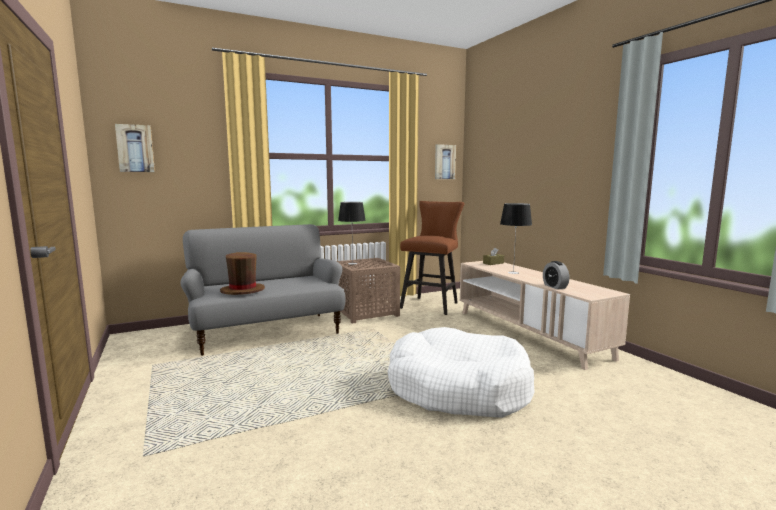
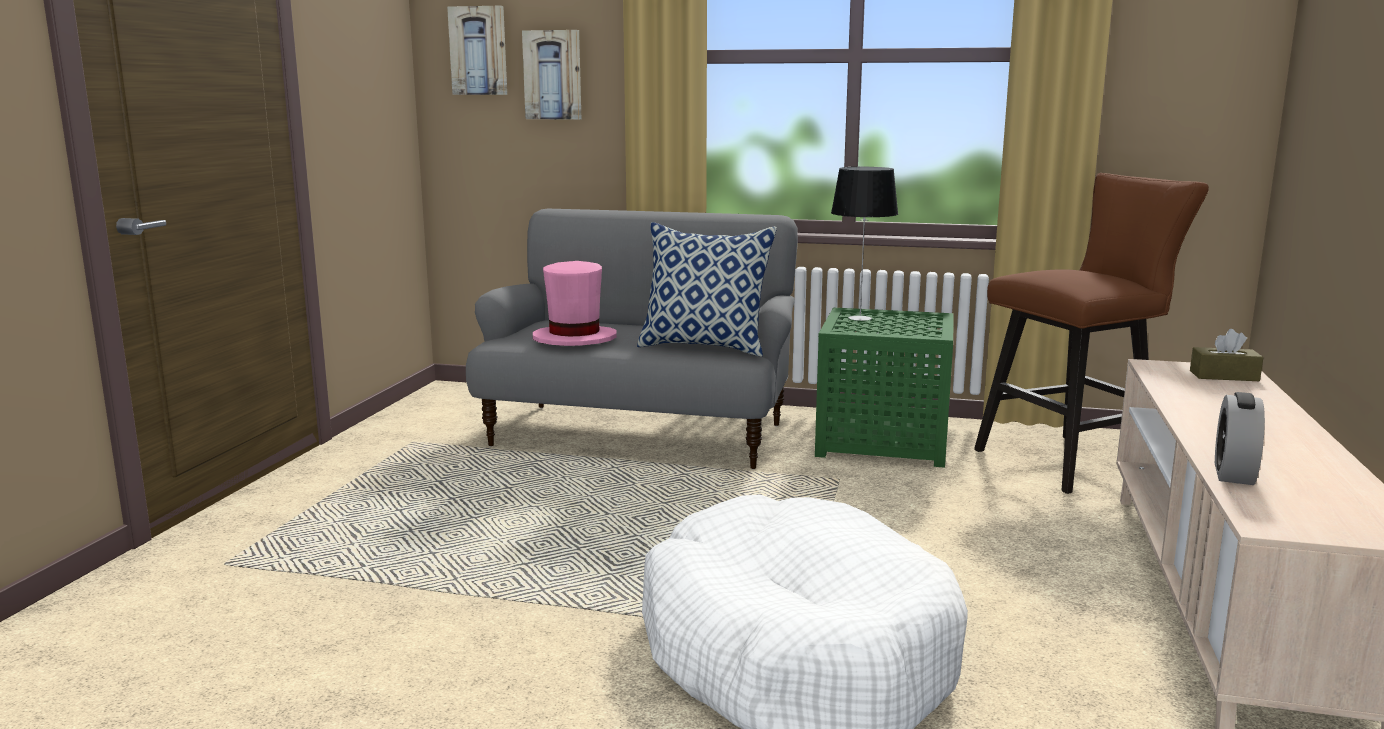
camera: 40 degrees right, 5 degrees up
brown hat [220,252,265,295] -> pink hat [533,261,617,346]
brown side table [336,258,400,324] -> green side table [815,307,954,468]
picture [435,144,456,179] -> picture moved to [522,30,581,120]
table lamp [500,203,532,274] -> none
none -> pillow [637,222,777,357]

